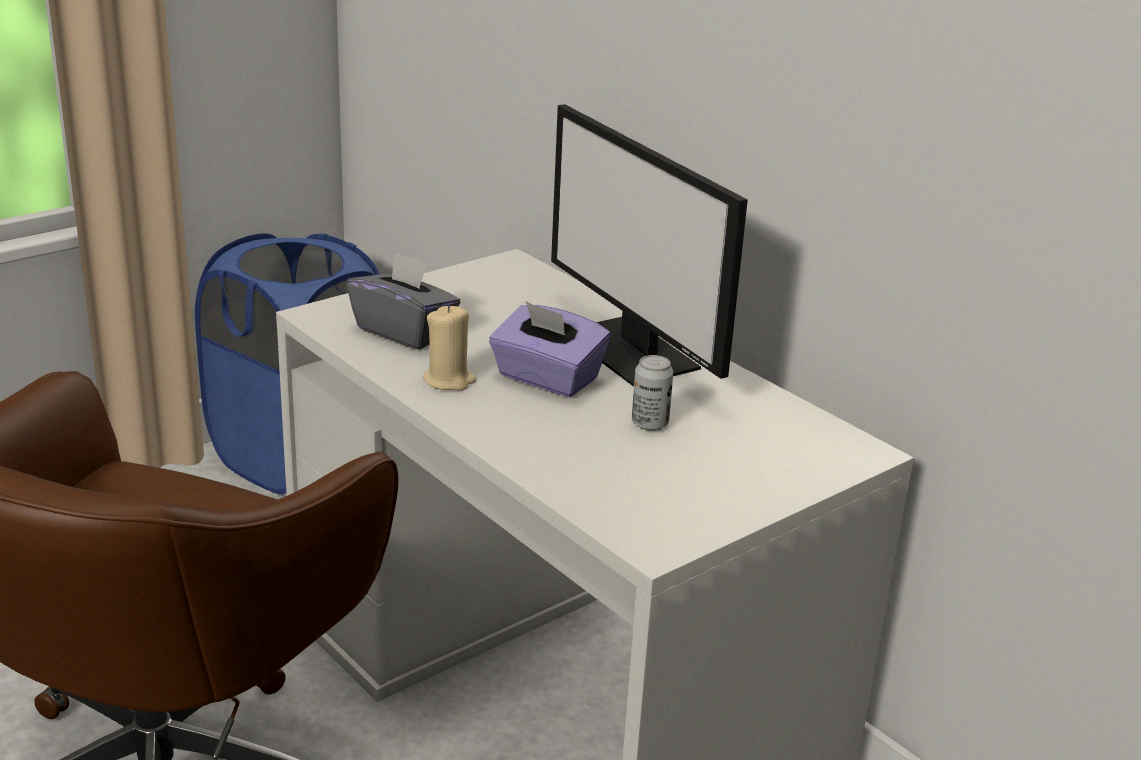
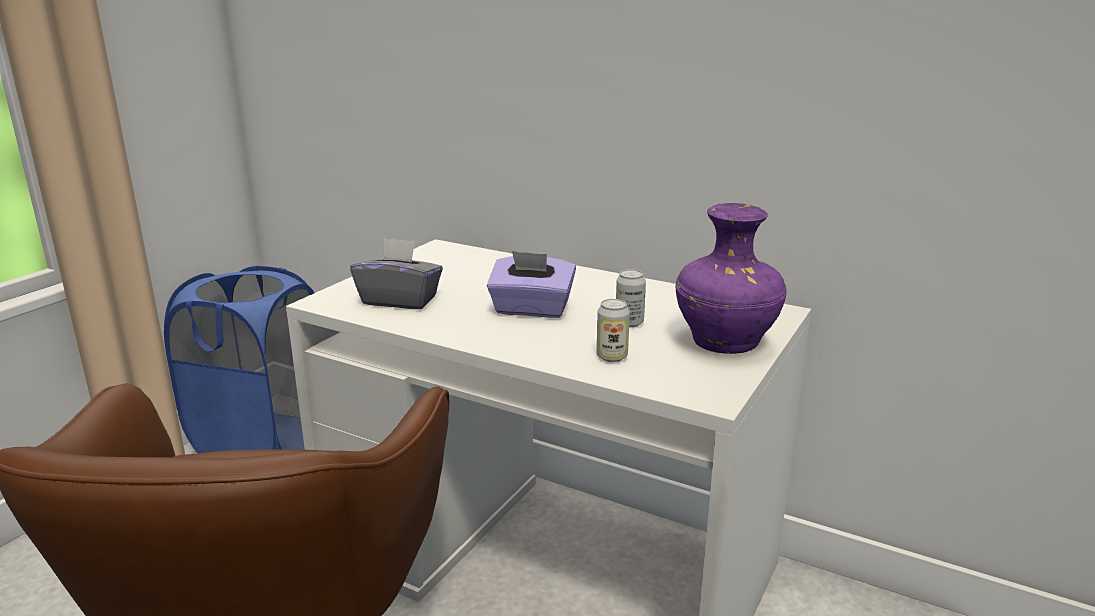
camera: 20 degrees left, 5 degrees down
beige candle [422,305,476,391] -> none
monitor [551,104,748,386] -> none
none -> can [597,299,630,362]
none -> purple vase [676,203,787,354]

